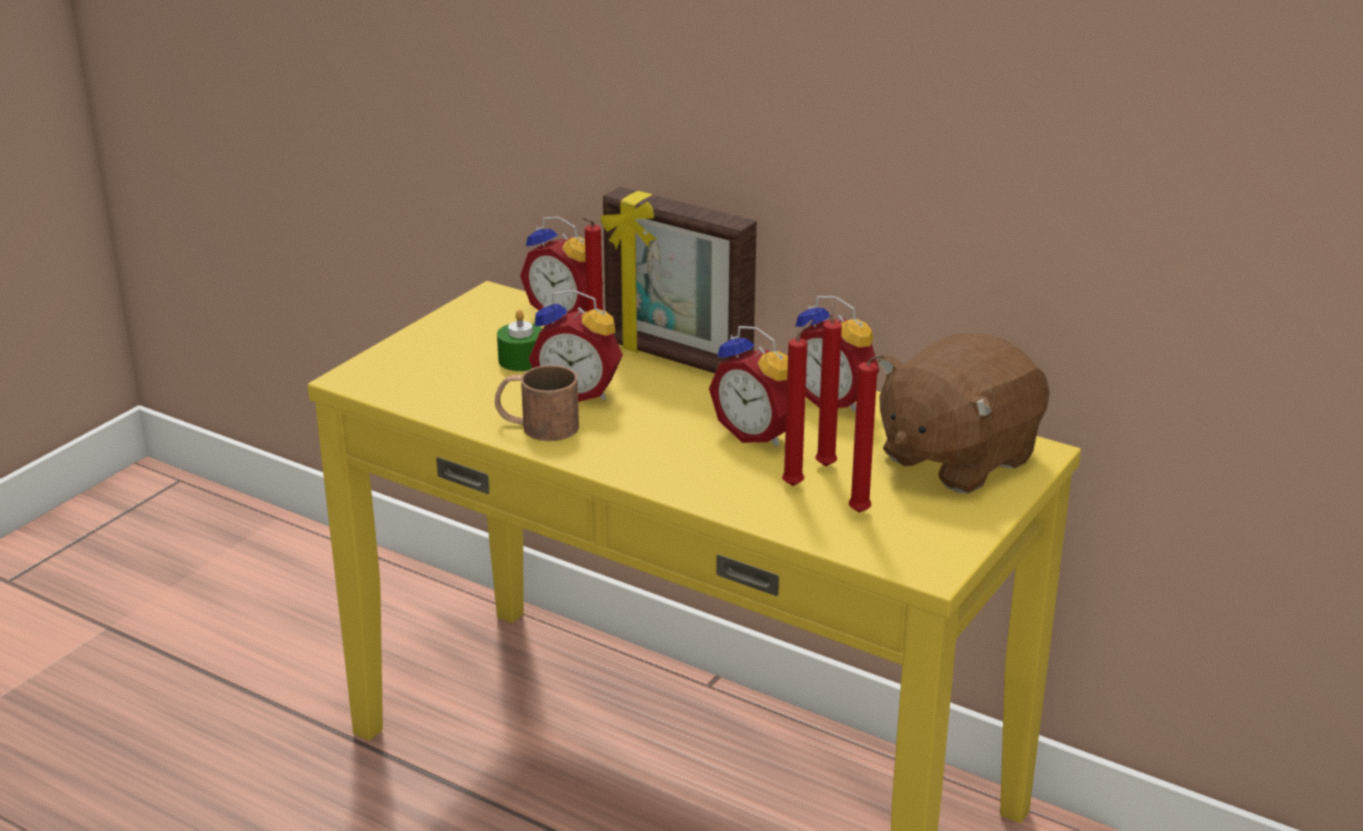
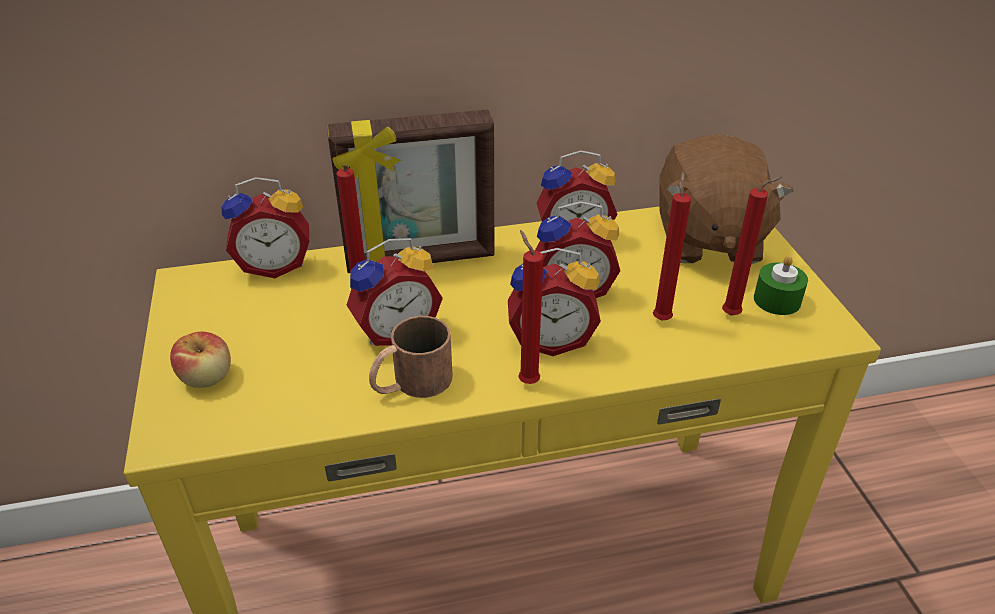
camera: 45 degrees left, 10 degrees up
green candle [497,309,543,371] -> green candle moved to [754,255,808,315]
red candle [815,300,842,466] -> red candle moved to [518,230,543,384]
none -> apple [170,332,231,388]
none -> alarm clock [508,248,601,356]

